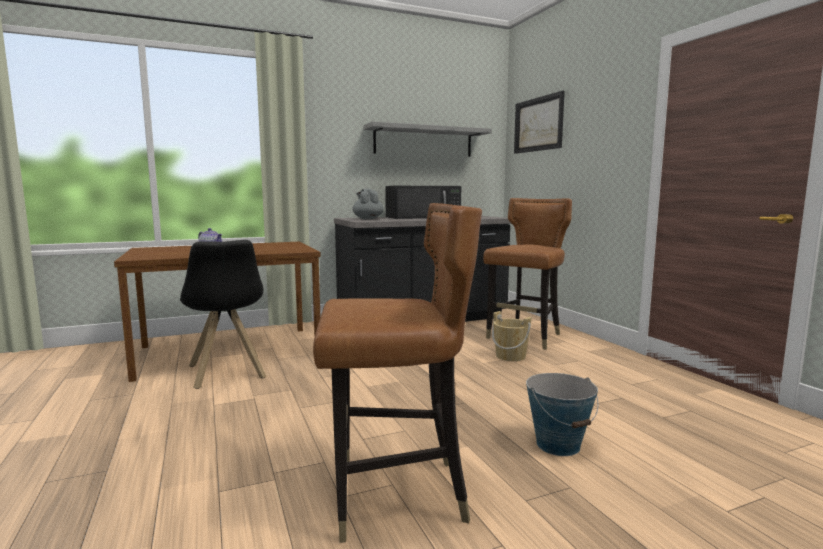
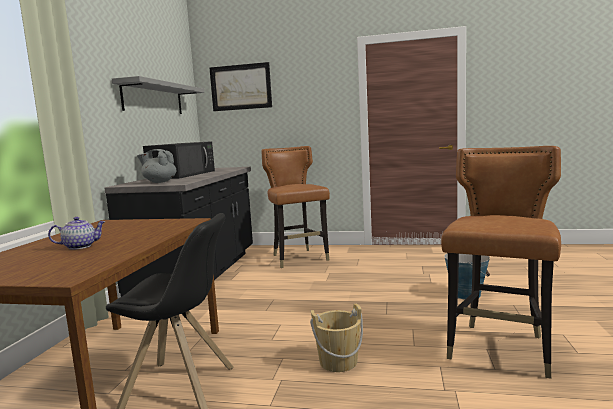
camera: 55 degrees left, 0 degrees up
beige bucket [492,311,532,361] -> beige bucket moved to [310,304,363,372]

